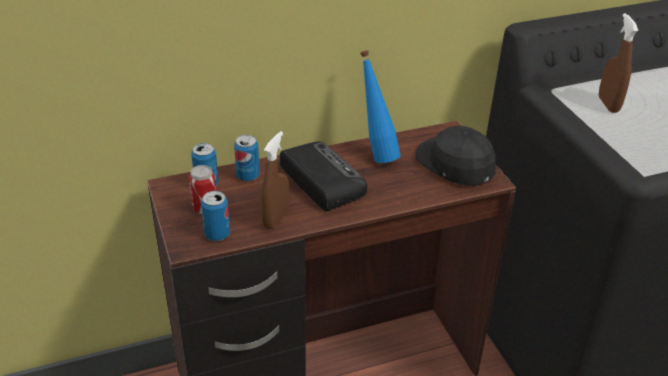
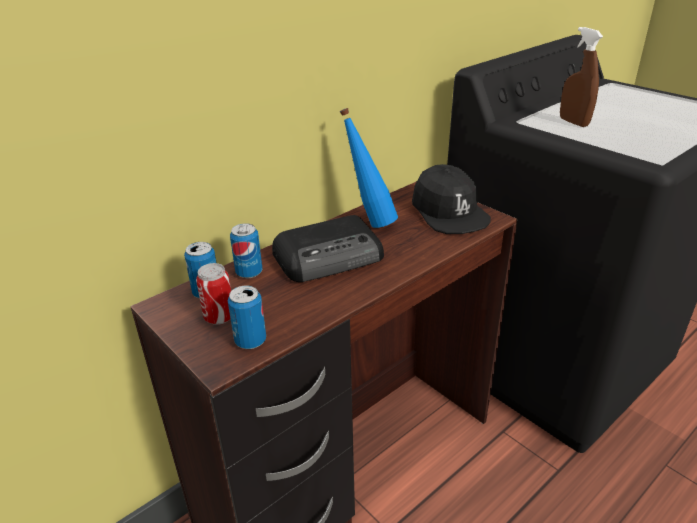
camera: 20 degrees left, 5 degrees down
brown spray bottle [261,131,289,229] -> none
radio [280,142,367,211] -> radio turned 120 degrees clockwise [272,215,384,282]
black cap [416,126,495,186] -> black cap turned 150 degrees counterclockwise [412,164,491,234]

